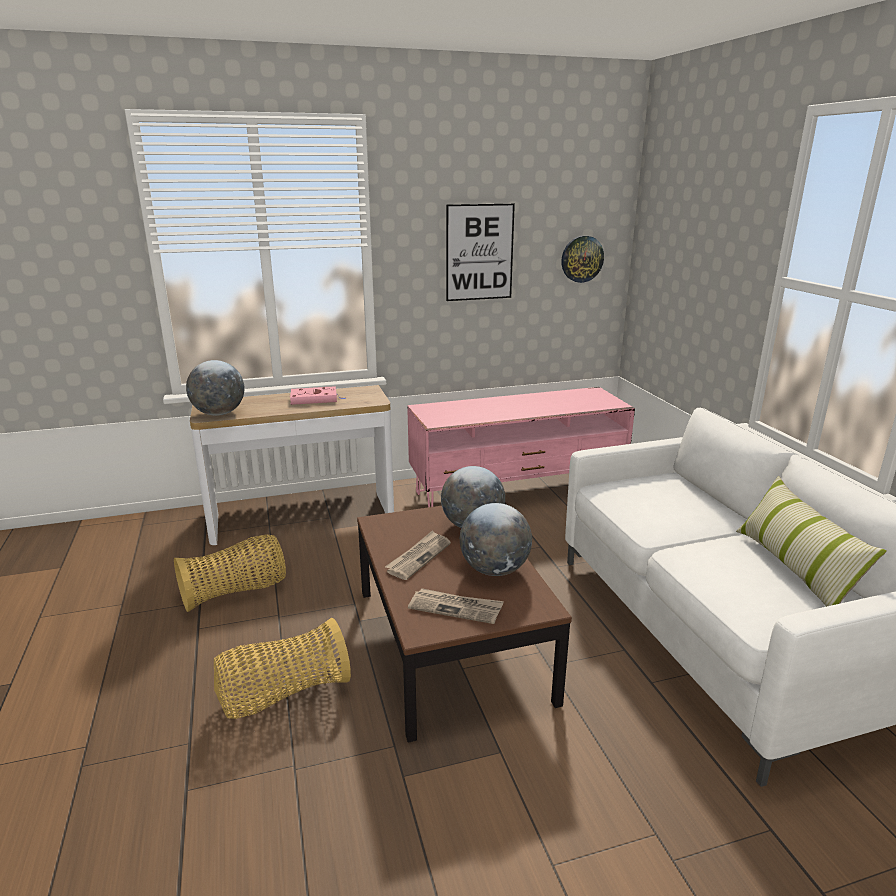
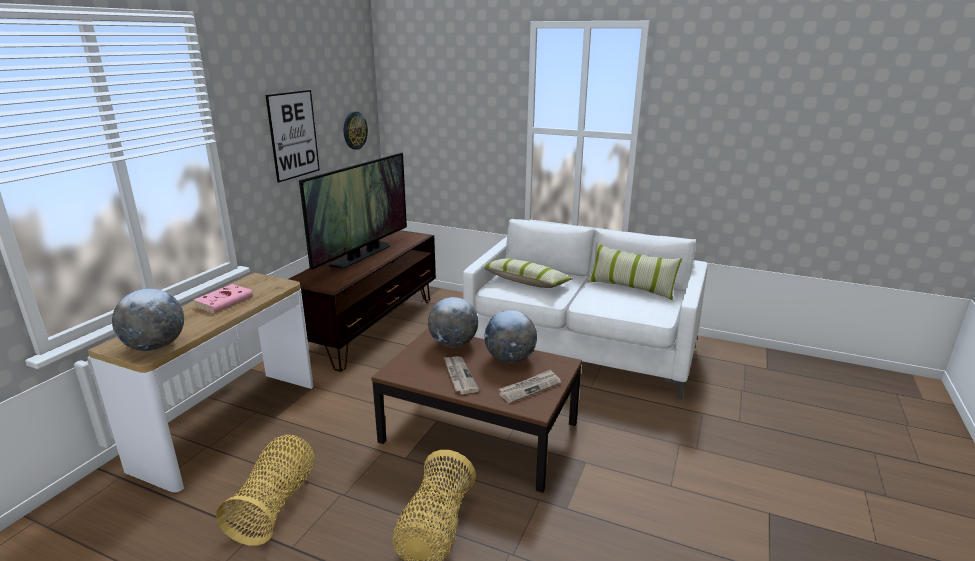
camera: 50 degrees left, 0 degrees up
pink tv stand [407,387,635,507] -> brown tv stand [289,230,436,371]
none -> television [299,153,407,270]
none -> pillow [484,259,573,288]

